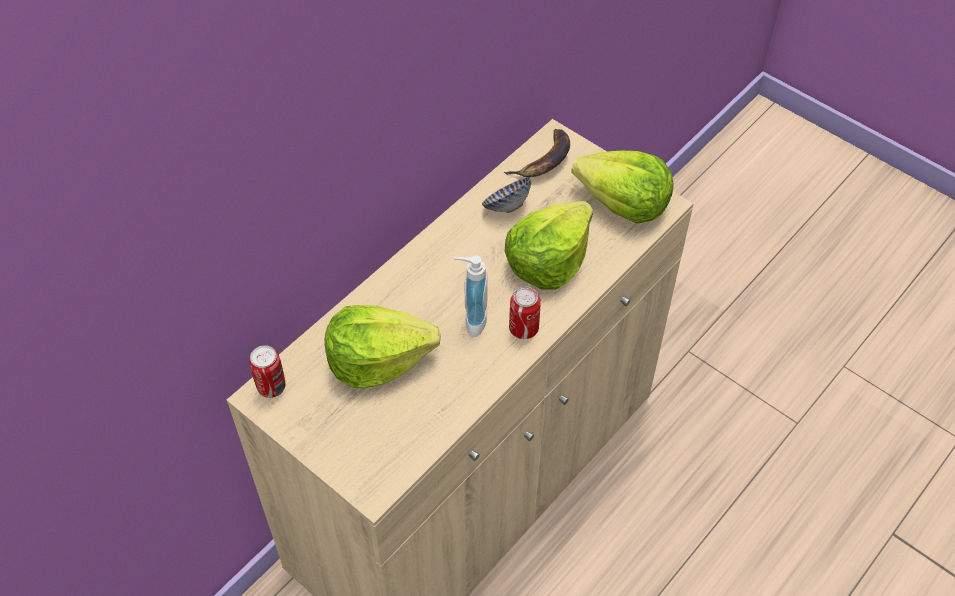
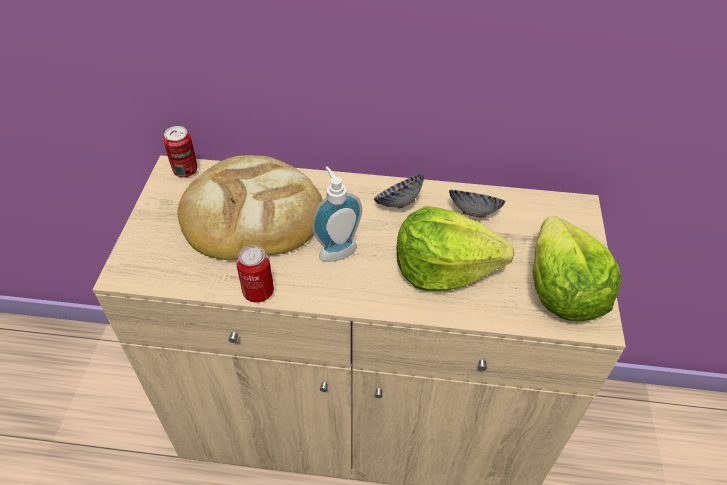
camera: 55 degrees right, 5 degrees down
lettuce [325,305,441,388] -> bread [177,155,323,260]
banana [504,129,570,177] -> none
can [509,287,541,339] -> can moved to [236,245,274,302]
none -> bowl [374,173,424,209]

